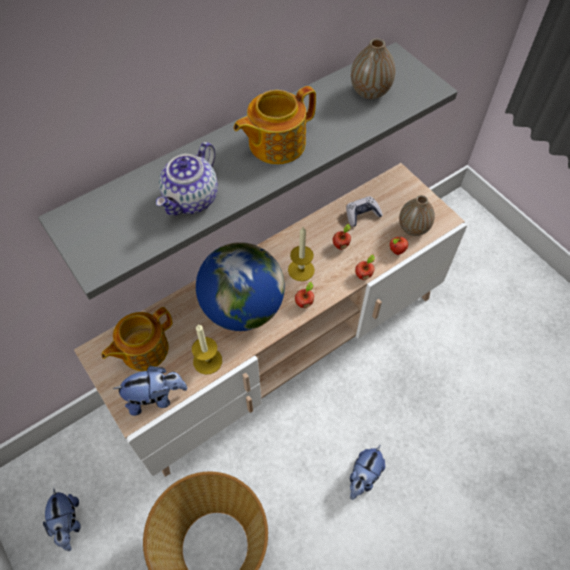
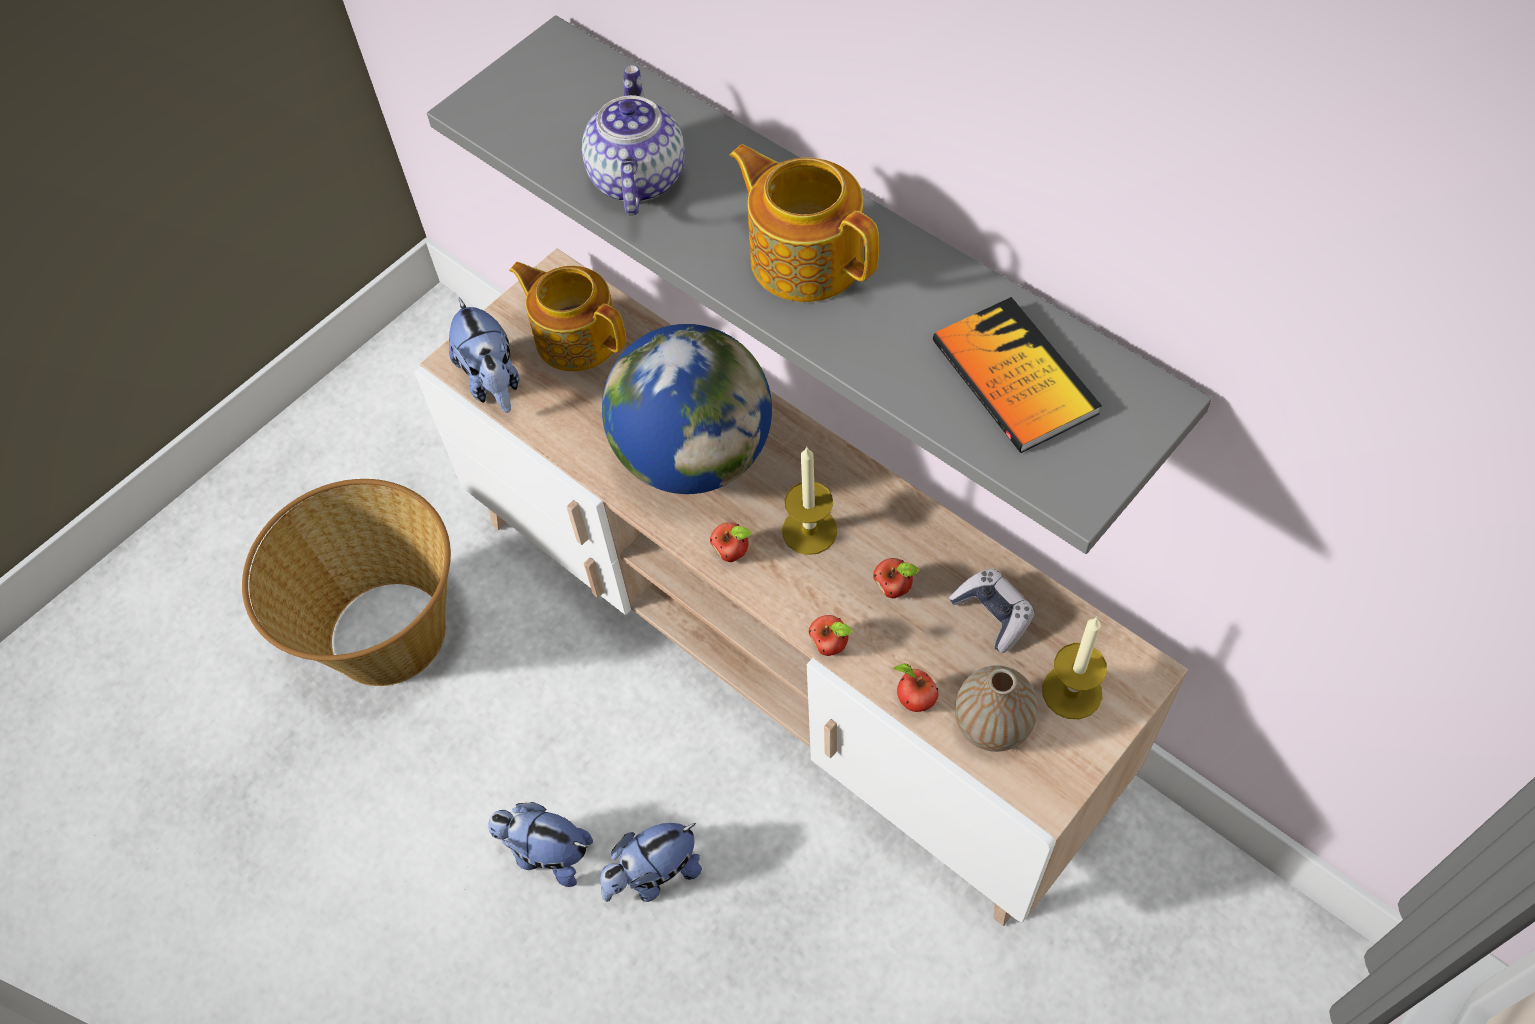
camera: 80 degrees right, 0 degrees up
plush toy [43,488,81,551] -> plush toy moved to [600,823,702,902]
teapot [156,142,218,216] -> teapot turned 75 degrees clockwise [582,65,685,215]
candle [192,324,222,375] -> candle moved to [1042,617,1107,719]
vase [351,38,395,99] -> book [933,297,1102,453]

